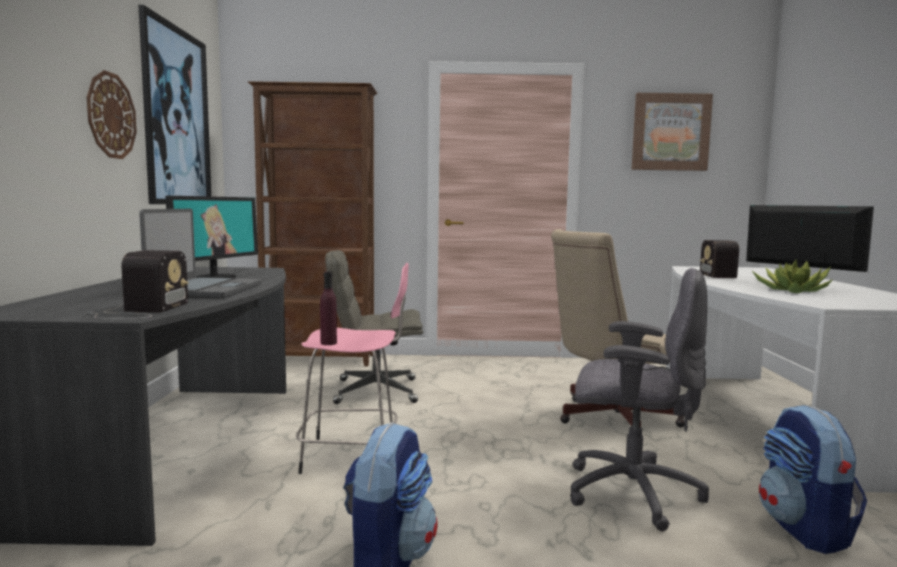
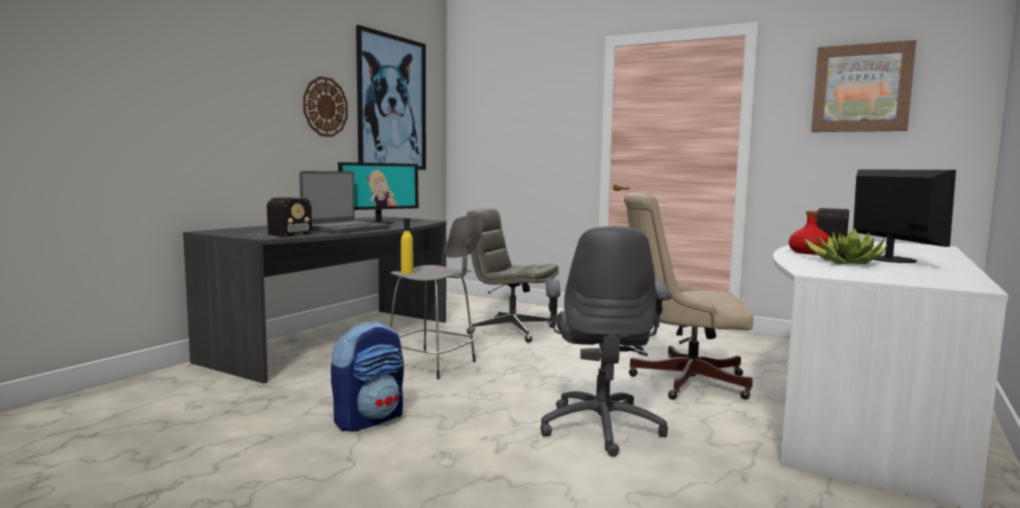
camera: 30 degrees right, 0 degrees up
brown bookcase [248,81,377,366] -> none
pink stool [296,263,409,474] -> grey stool [390,215,483,379]
purple bottle [320,271,337,345] -> yellow bottle [401,218,413,274]
grey office chair [570,268,709,531] -> grey office chair turned 45 degrees clockwise [541,226,671,457]
backpack [759,405,867,554] -> none
none -> red bottle [789,211,829,254]

